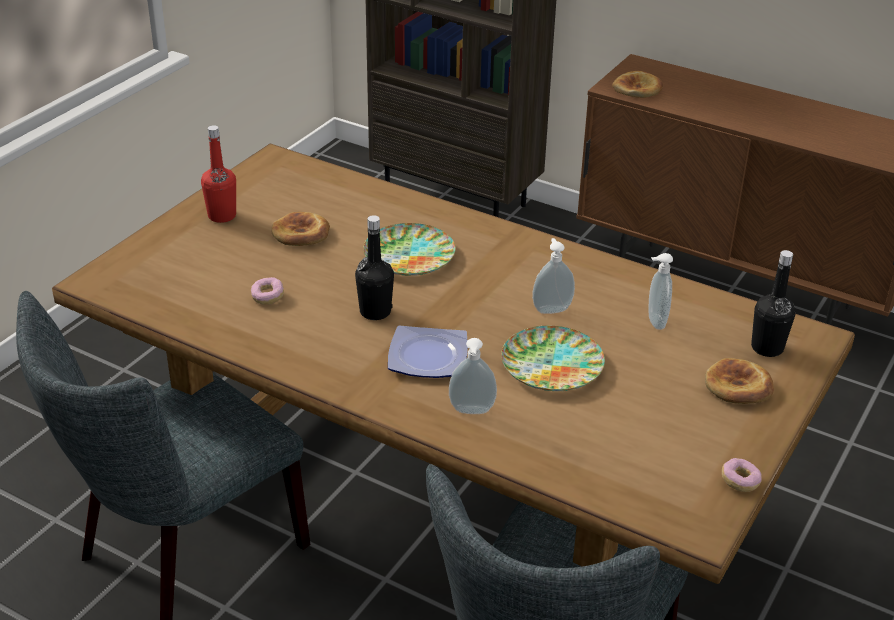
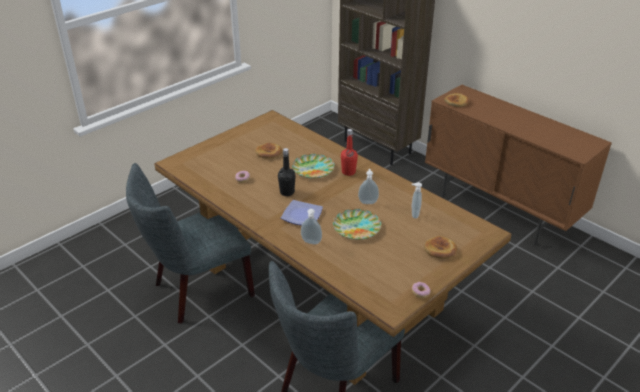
camera: 15 degrees right, 0 degrees up
red bottle [201,125,236,223] -> red bottle moved to [341,129,358,176]
black bottle [751,250,796,357] -> none

